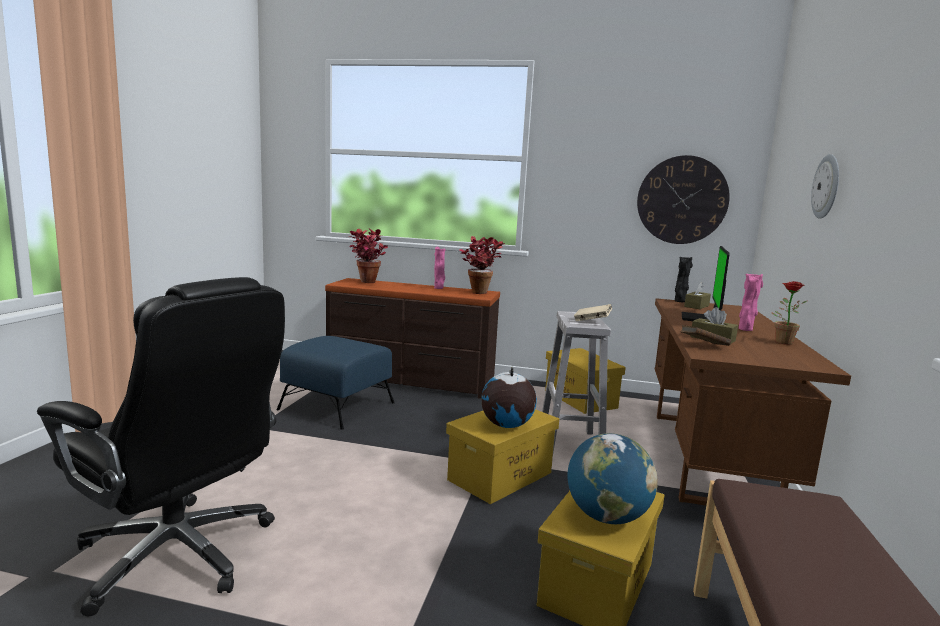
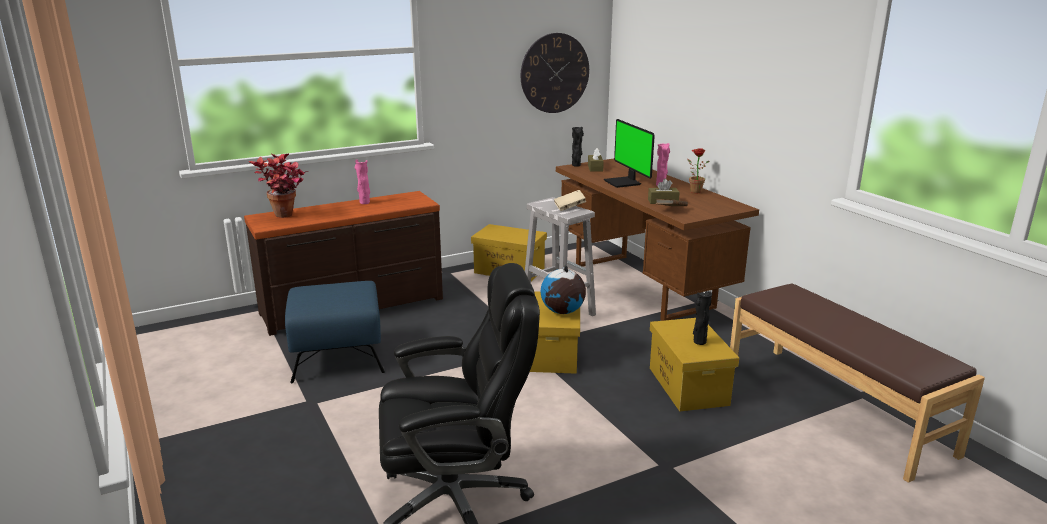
camera: 40 degrees left, 10 degrees up
potted plant [459,236,505,294] -> none
globe [568,433,658,524] -> black vase [693,291,712,345]
wall clock [811,154,839,219] -> none

